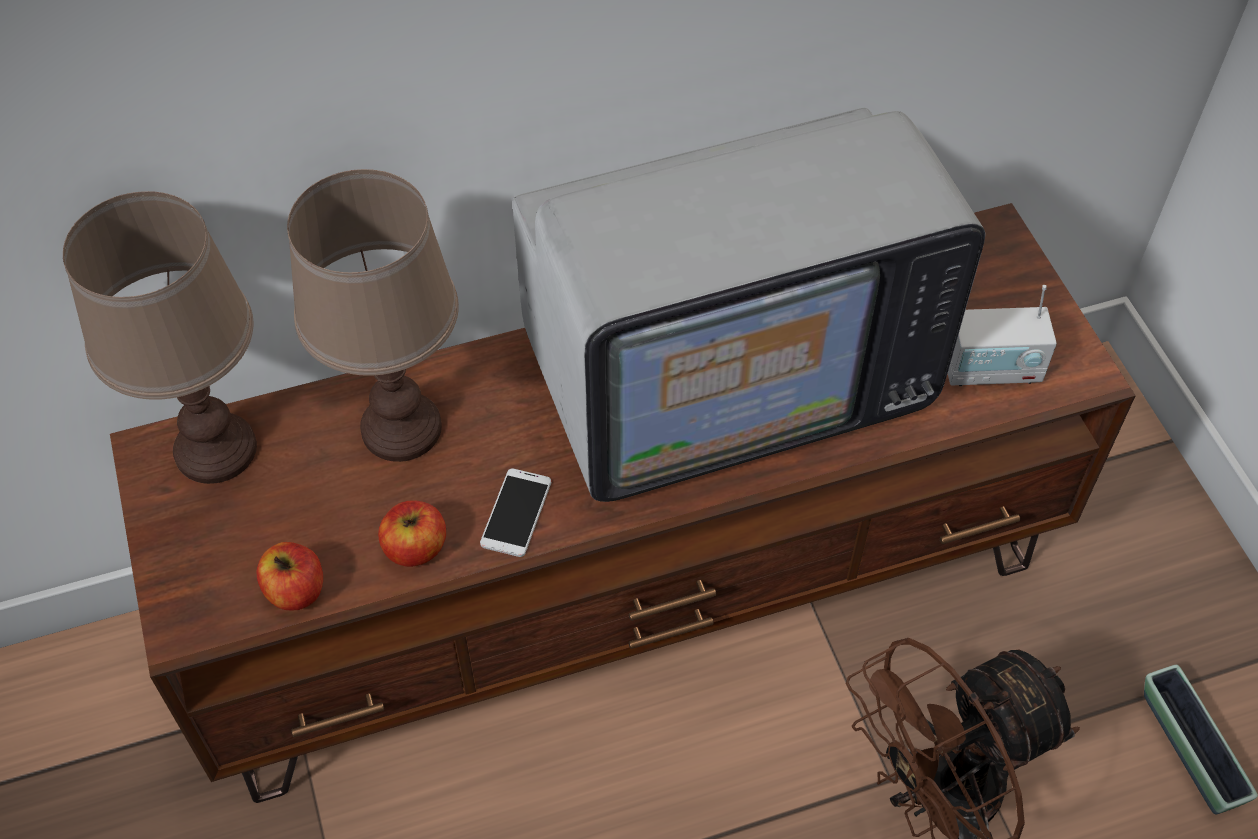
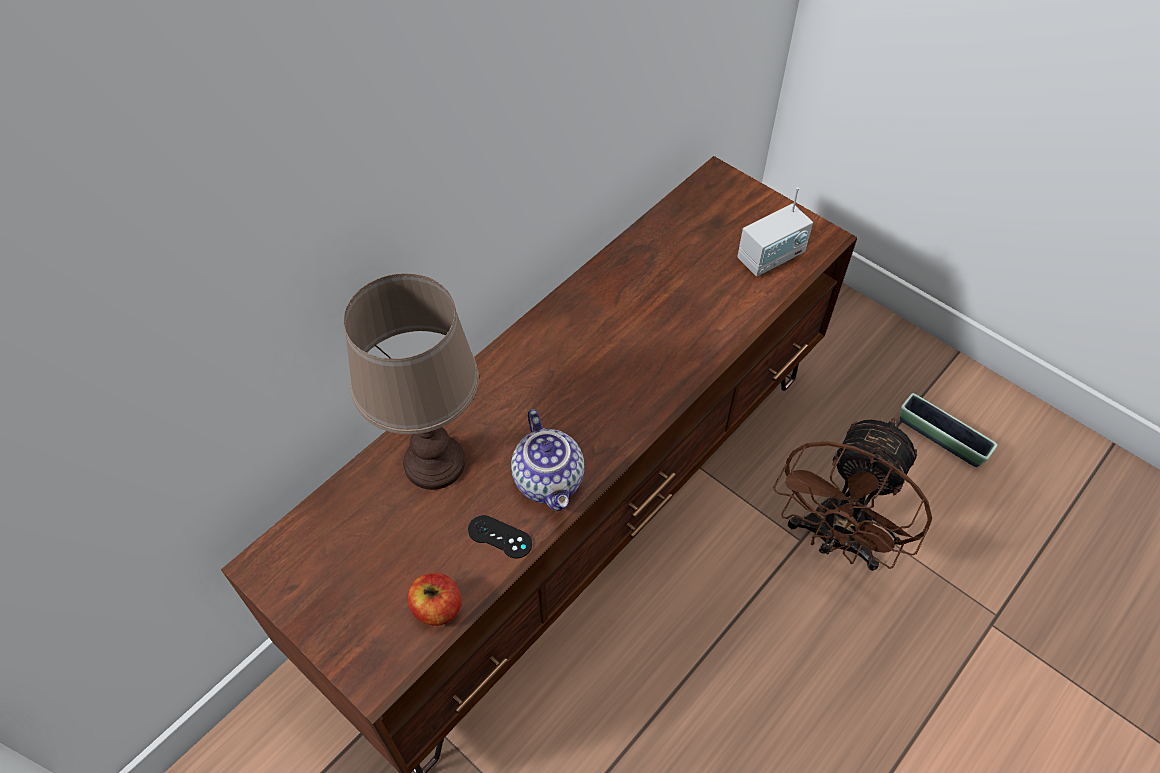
camera: 30 degrees left, 0 degrees up
brown table lamp [63,191,257,484] -> none
apple [378,500,446,567] -> black game controller [468,515,532,558]
phone [480,468,551,557] -> teapot [511,409,585,511]
television [513,108,985,502] -> none

